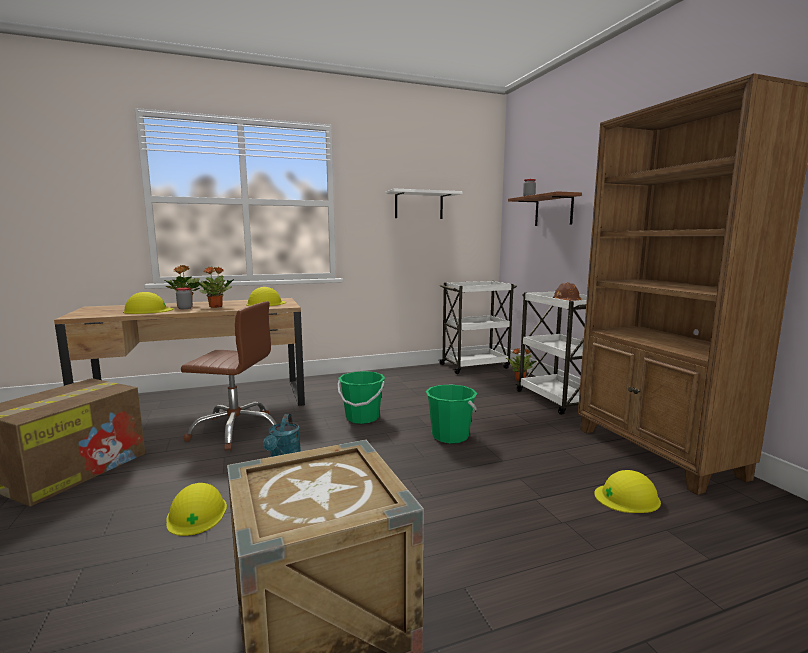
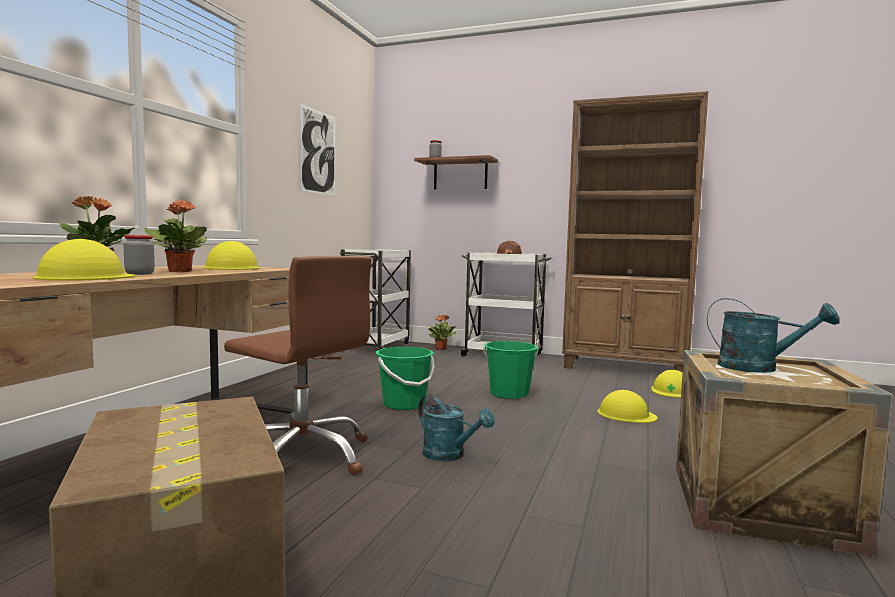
camera: 50 degrees left, 5 degrees down
yellow hard hat [166,483,227,536] -> yellow hard hat moved to [598,390,658,423]
brown office chair [181,301,277,451] -> brown office chair turned 75 degrees clockwise [224,256,372,475]
white shelf [386,188,463,219] -> picture [300,103,335,196]
none -> turquoise watering can [707,298,840,373]

